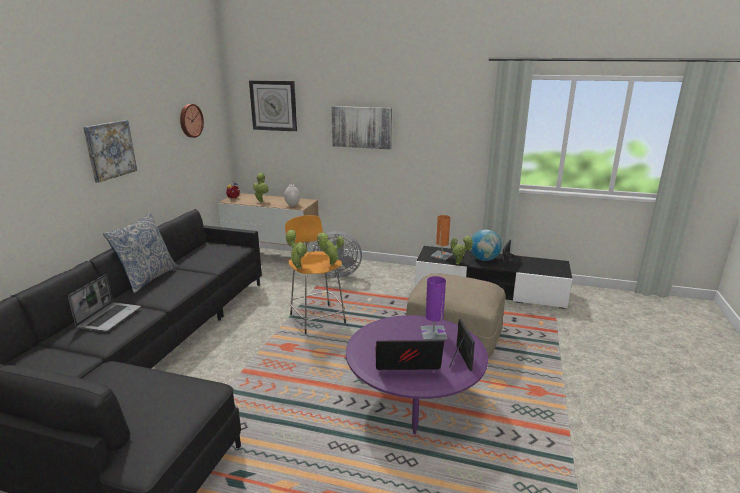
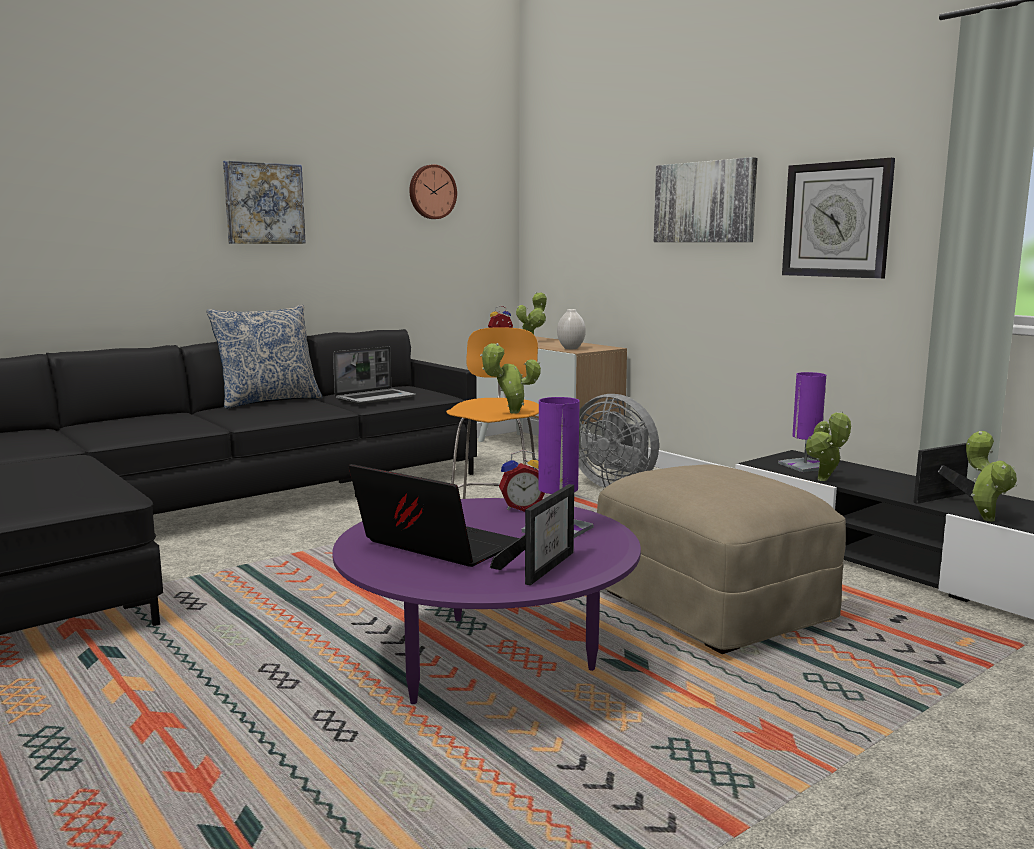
camera: 35 degrees right, 10 degrees down
laptop [68,274,141,332] -> laptop moved to [333,346,416,404]
wall clock [249,80,297,132] -> wall clock moved to [782,158,895,279]
potted plant [286,230,307,269] -> potted plant moved to [966,431,1017,522]
orange table lamp [431,215,453,260] -> purple table lamp [778,372,826,472]
globe [470,229,502,261] -> none
none -> alarm clock [499,450,545,512]

